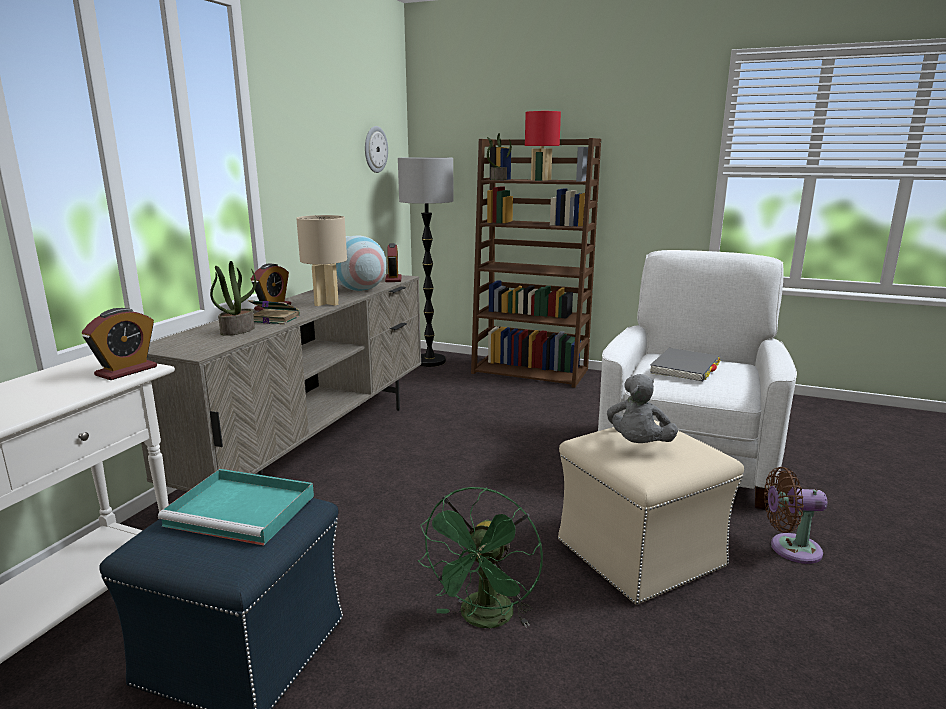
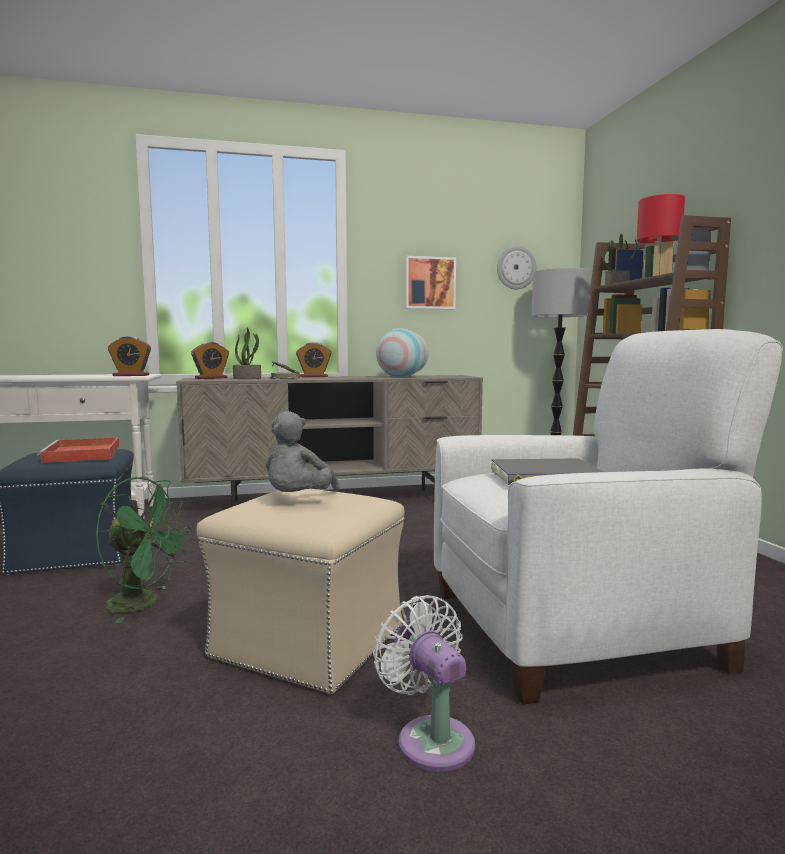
camera: 55 degrees right, 10 degrees down
turquoise tray [158,469,314,545] -> red tray [37,437,119,463]
beige table lamp [296,215,347,306] -> none
alarm clock [385,243,402,282] -> alarm clock moved to [191,342,229,379]
green fan [418,487,543,628] -> green fan turned 150 degrees counterclockwise [96,477,193,623]
grey plush toy [607,374,678,443] -> grey plush toy turned 60 degrees counterclockwise [266,411,340,492]
brown fan [764,467,827,564] -> white fan [373,595,475,772]
none -> picture [405,256,456,309]

